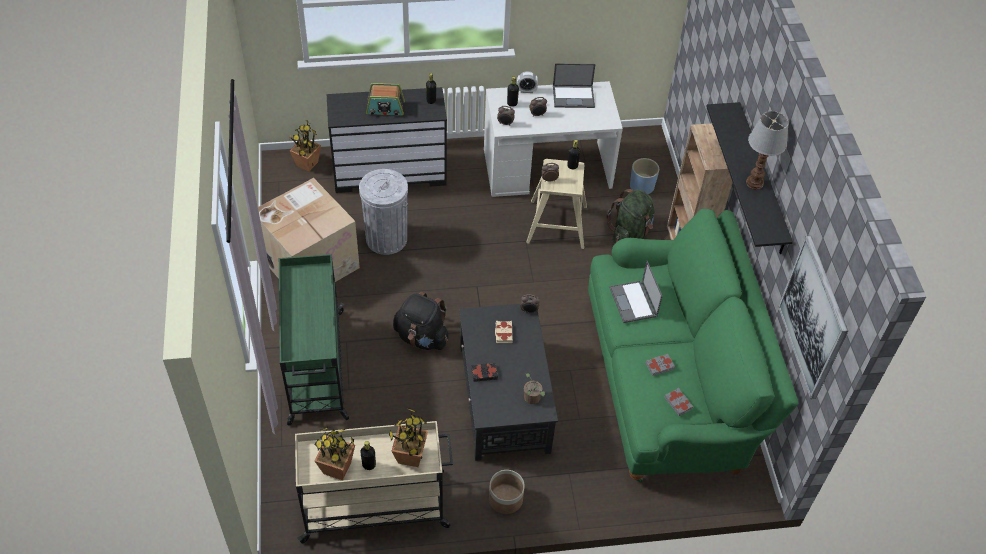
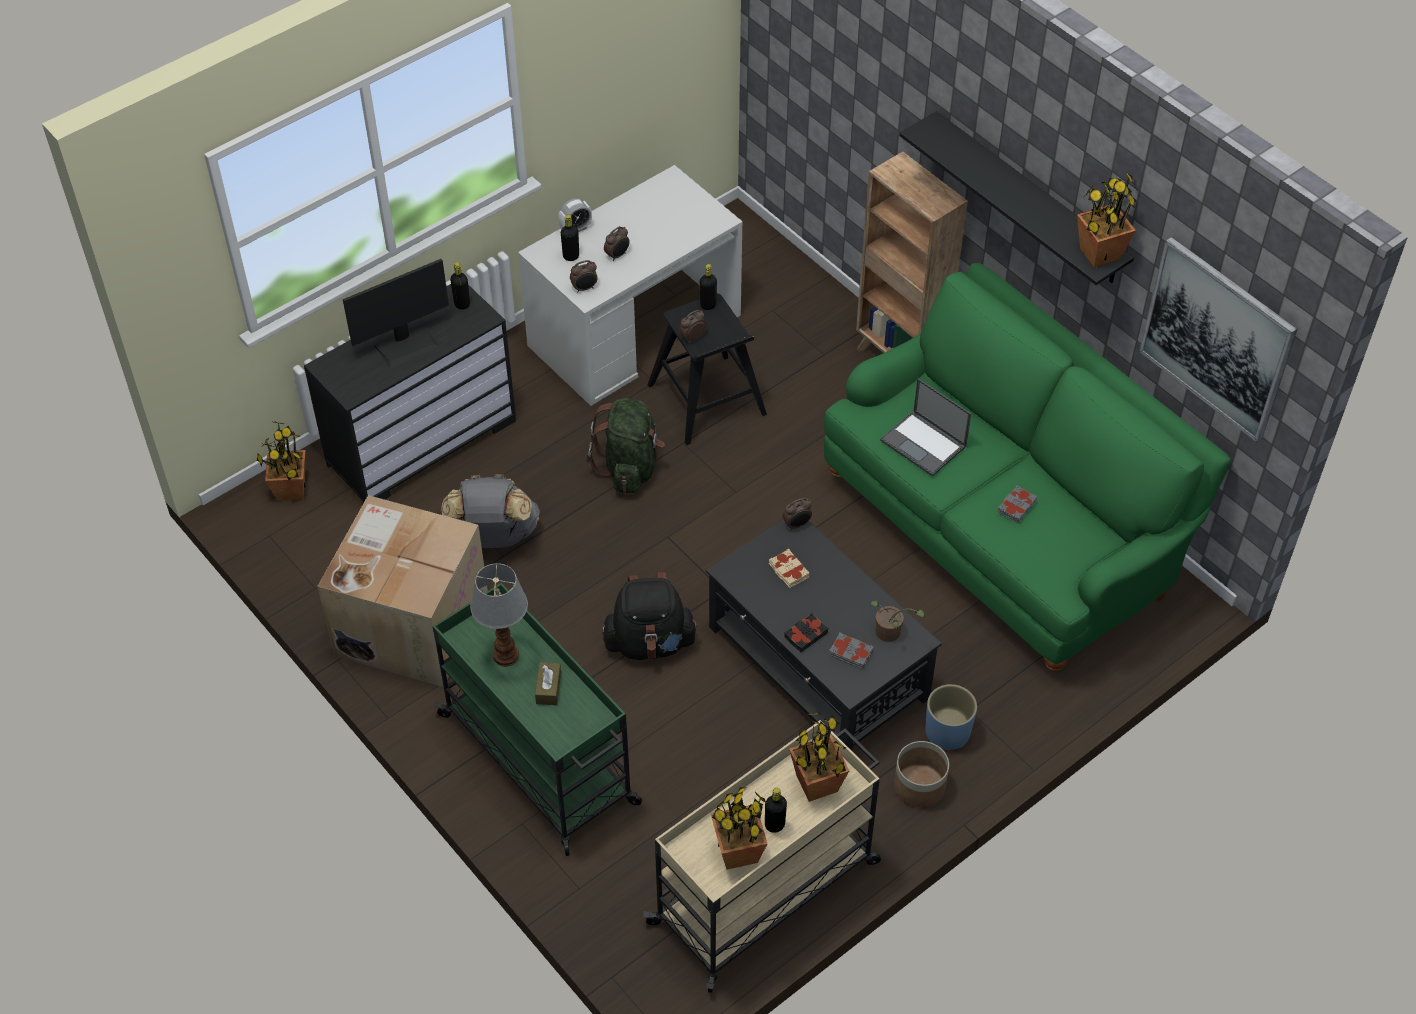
camera: 30 degrees left, 0 degrees up
grey trash can [359,169,408,255] -> grey backpack [441,474,540,548]
radio [366,83,405,116] -> monitor [343,259,449,368]
beige stool [526,159,587,249] -> black stool [648,293,767,445]
laptop [553,63,595,108] -> none
green backpack [606,189,655,243] -> green backpack moved to [587,398,665,493]
blue planter [630,158,659,194] -> blue planter moved to [925,684,977,750]
grey book [664,388,693,416] -> grey book moved to [829,632,873,670]
table lamp [746,111,788,190] -> table lamp moved to [470,563,528,667]
none -> brown tissue box [535,662,561,705]
none -> potted plant [1077,171,1137,268]

